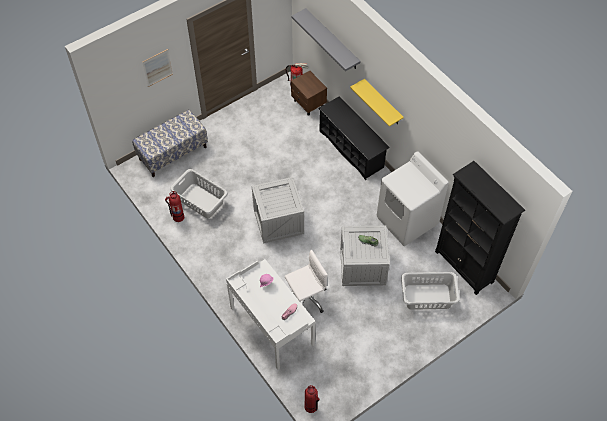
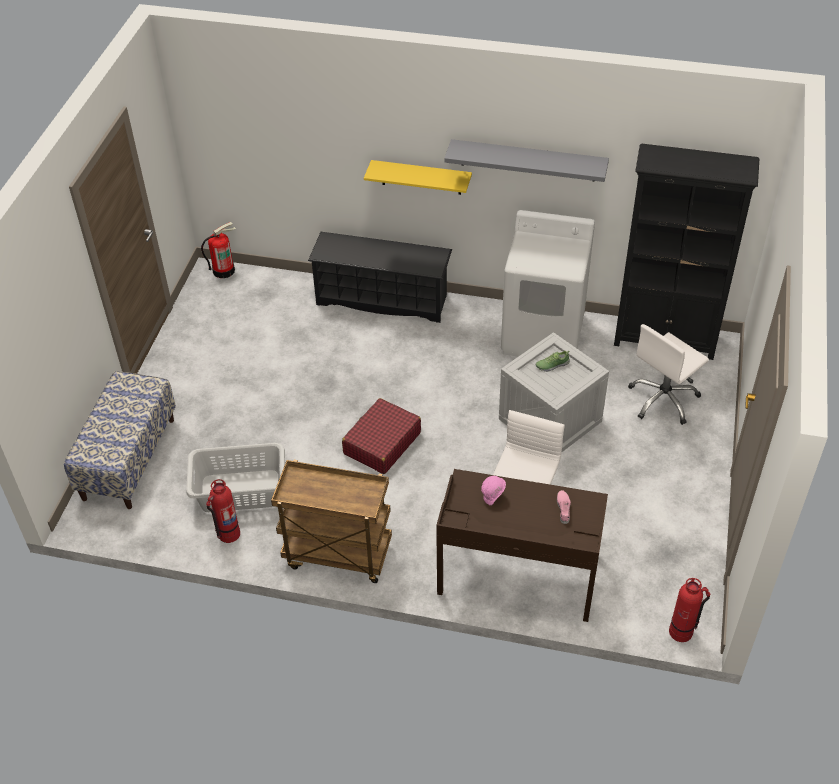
camera: 40 degrees left, 10 degrees down
picture [142,49,173,87] -> none
white desk [226,259,315,370] -> brown desk [436,469,608,622]
crate [252,177,304,243] -> red suitcase [342,398,421,474]
grey shelf [291,8,361,71] -> grey shelf moved to [444,139,609,182]
brown nightstand [291,71,327,116] -> none
grey laundry basket [401,272,460,310] -> white office chair [628,324,709,425]
none -> brown cart [271,460,392,583]

